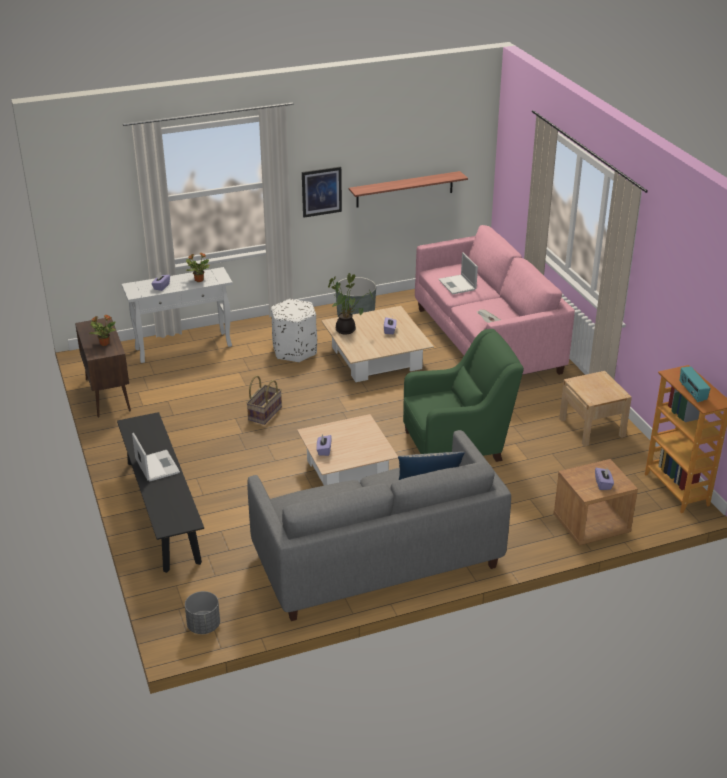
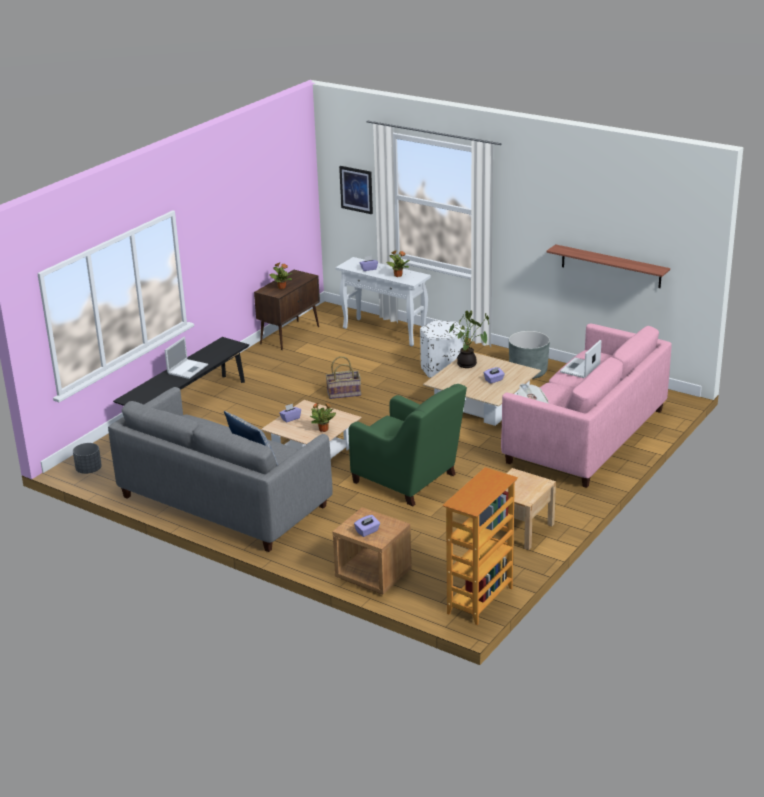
camera: 55 degrees right, 5 degrees down
picture [302,166,342,218] -> picture moved to [339,166,373,214]
radio [680,366,710,402] -> none
none -> potted plant [310,402,336,432]

